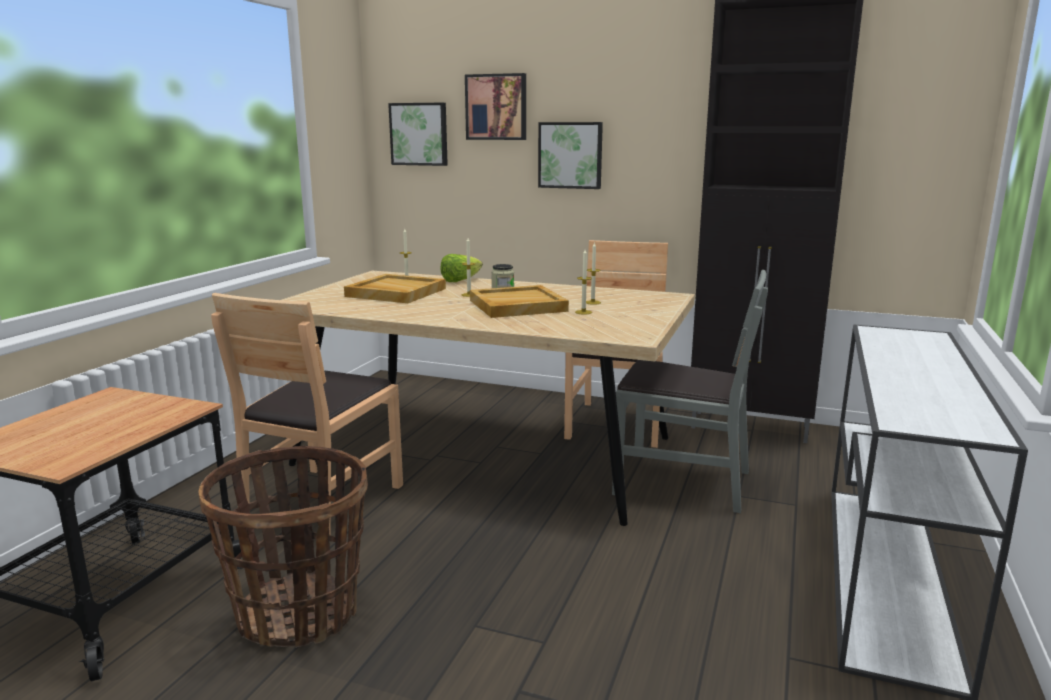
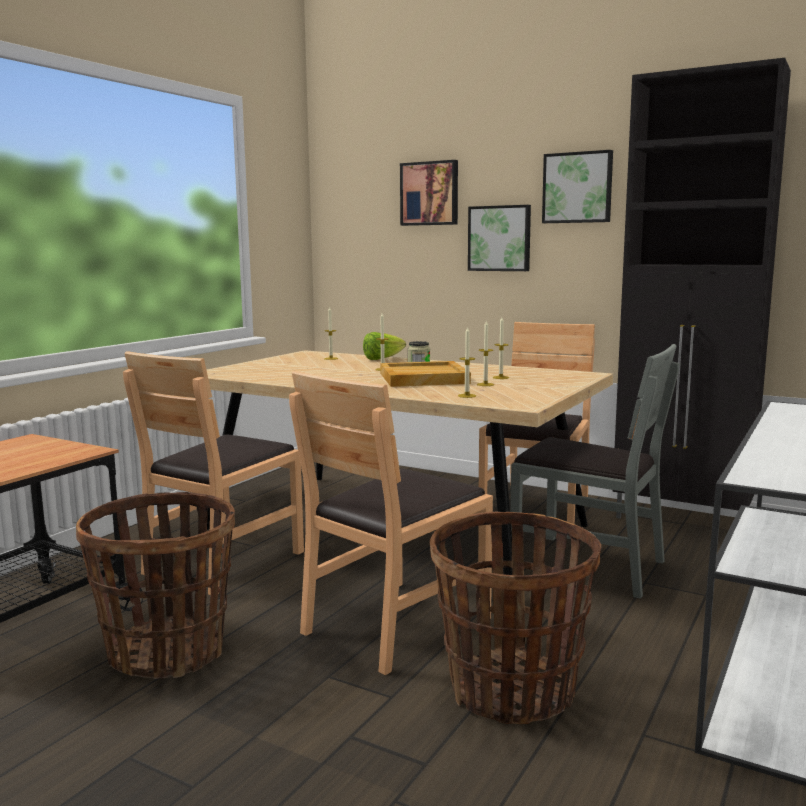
camera: 10 degrees right, 5 degrees down
beige tray [344,274,446,303] -> none
picture [388,103,448,166] -> picture moved to [542,150,613,223]
none -> brown chair [289,371,493,675]
none -> basket [430,512,601,724]
none -> candle [458,327,476,398]

